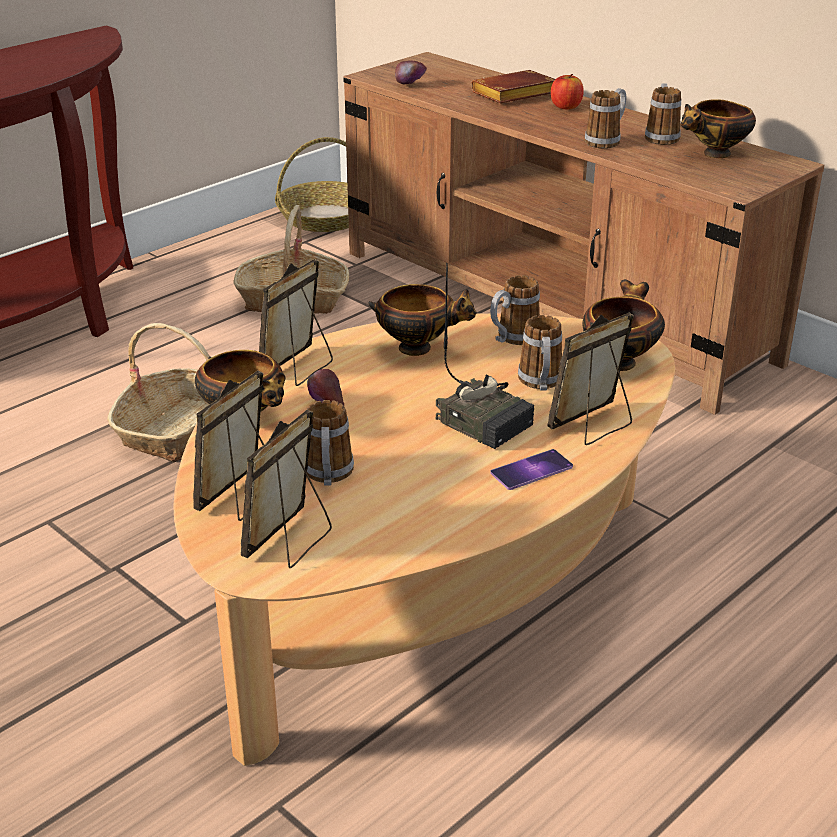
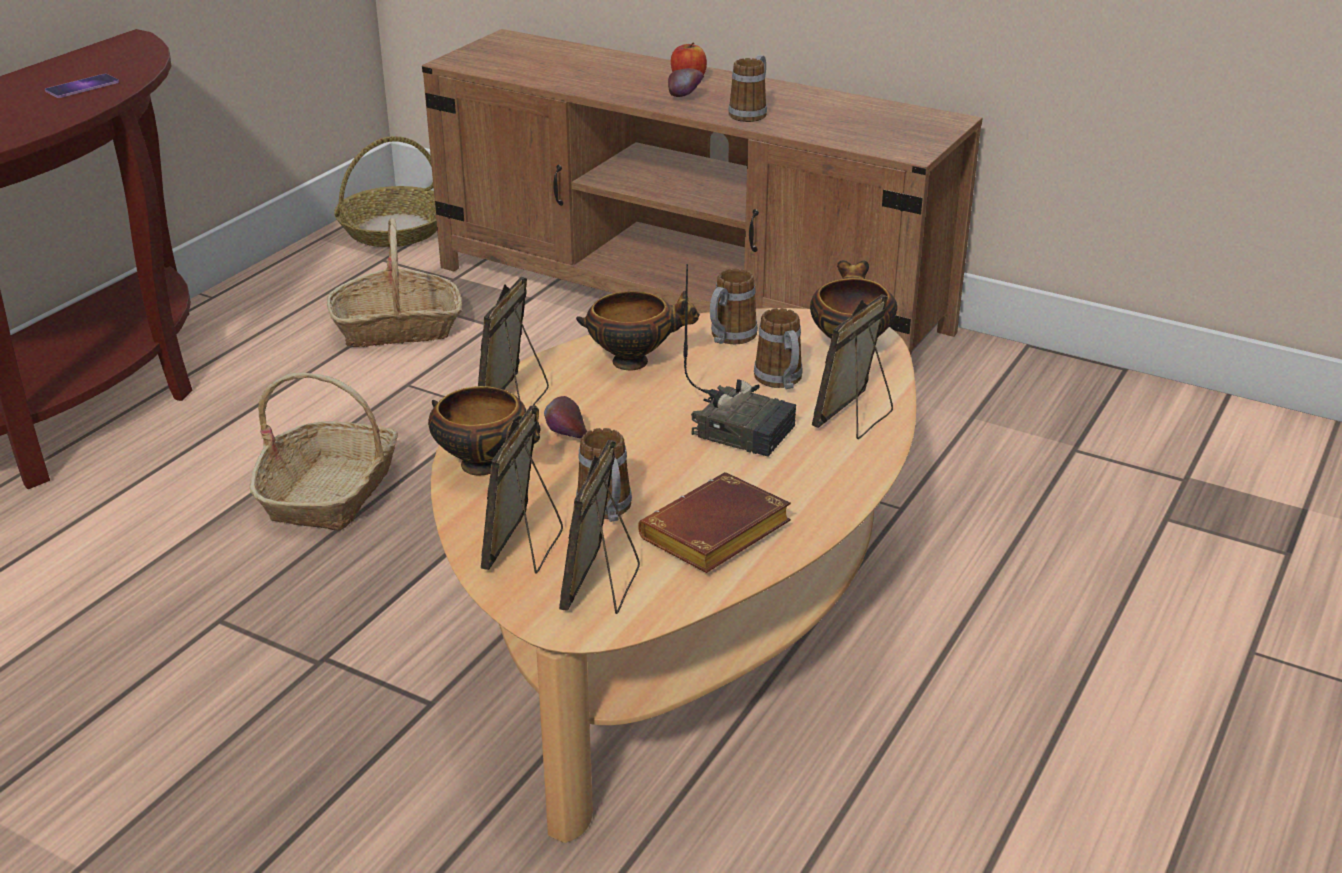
camera: 15 degrees left, 0 degrees up
apple [395,61,427,84] -> apple moved to [668,68,704,97]
brown book [471,70,555,103] -> brown book moved to [638,472,791,573]
phone [490,449,573,490] -> phone moved to [45,74,119,98]
mug [645,84,681,145] -> none
bowl [681,99,756,158] -> none

